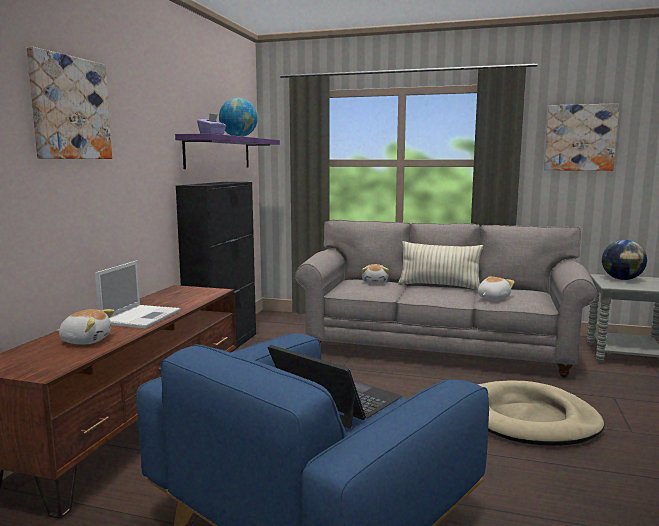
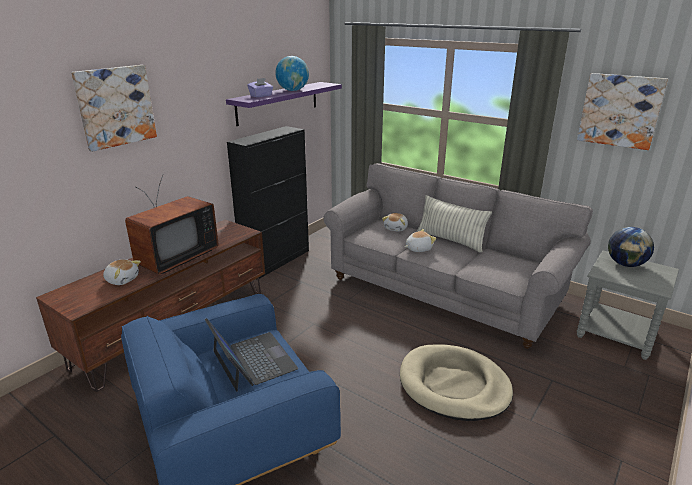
camera: 20 degrees right, 15 degrees up
laptop [95,260,181,329] -> television [125,175,219,274]
plush toy [478,276,515,300] -> plush toy moved to [405,229,436,252]

